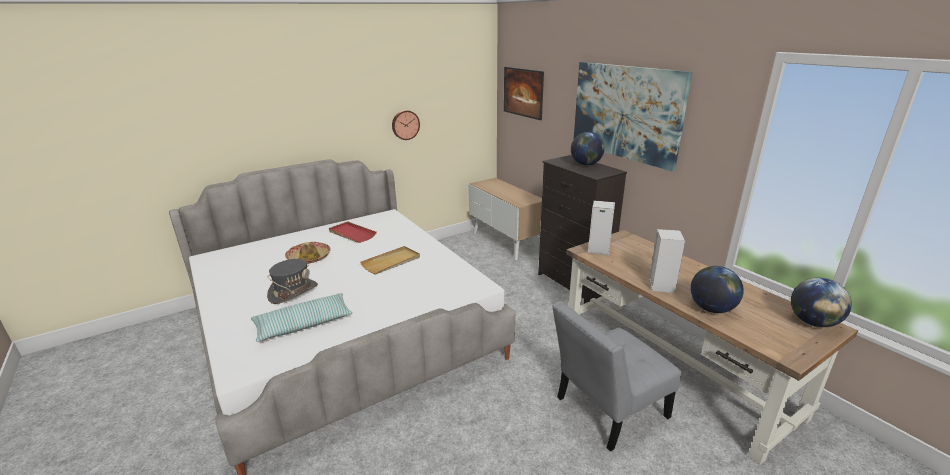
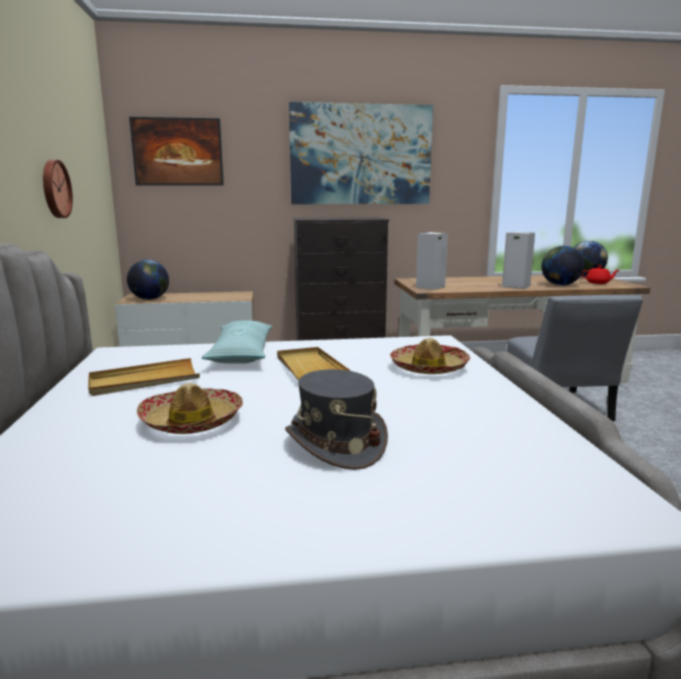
camera: 65 degrees left, 10 degrees down
pillow [251,293,353,342] -> pillow moved to [202,320,272,364]
red tray [329,221,377,243] -> beige tray [88,358,200,396]
globe [571,132,605,165] -> globe moved to [127,260,169,300]
none -> hat [390,338,470,374]
none -> red teapot [582,266,619,284]

